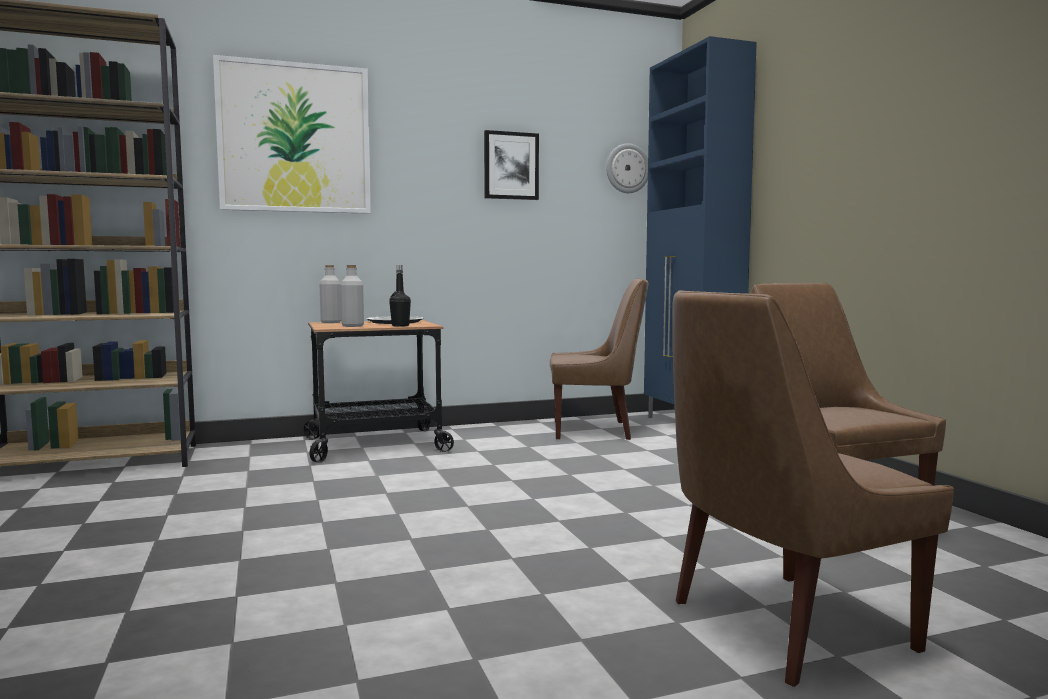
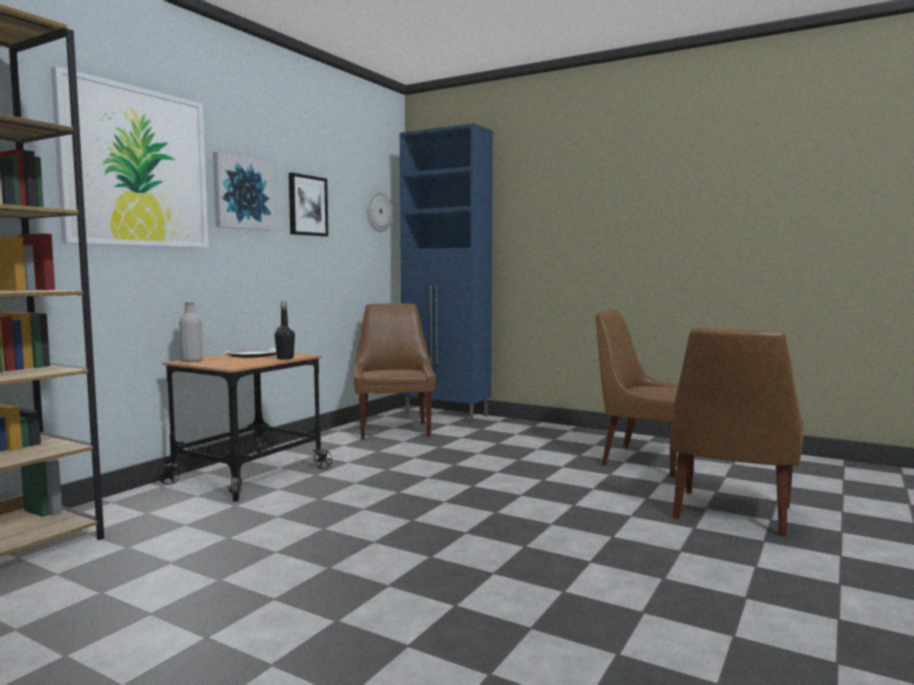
camera: 40 degrees left, 0 degrees up
grey bottle [340,265,364,327] -> none
brown chair [550,279,648,440] -> brown chair turned 60 degrees counterclockwise [354,304,436,439]
none -> picture [213,152,275,231]

